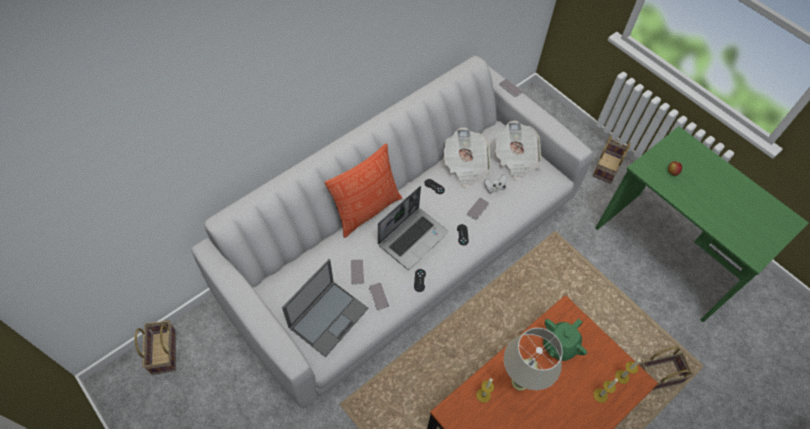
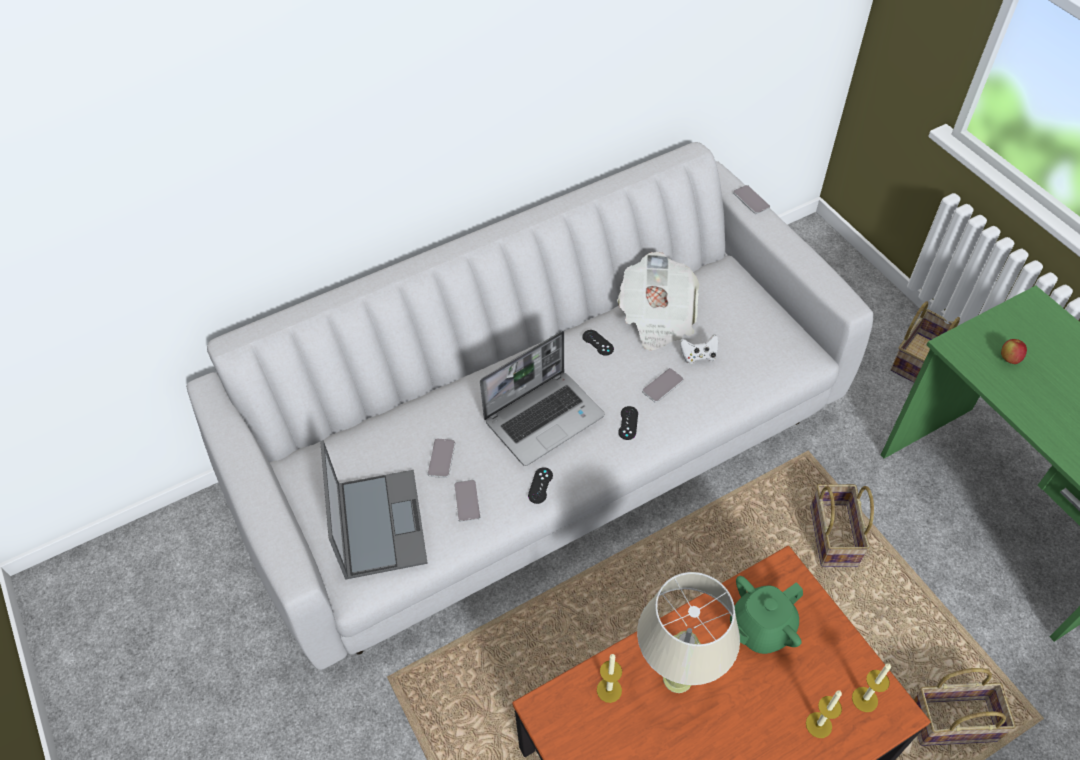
camera: 15 degrees right, 5 degrees down
basket [135,320,176,375] -> basket moved to [810,484,874,567]
laptop [282,259,369,357] -> laptop turned 60 degrees counterclockwise [320,440,428,580]
orange pillow [324,144,402,238] -> none
newspaper [495,121,541,180] -> none

